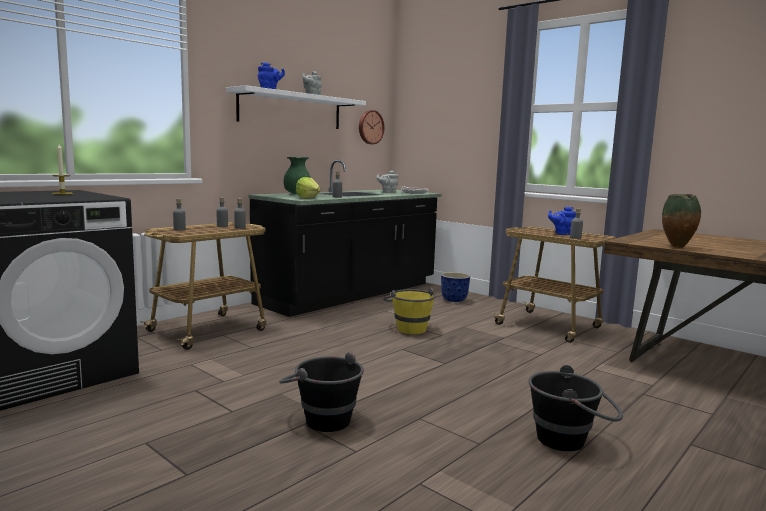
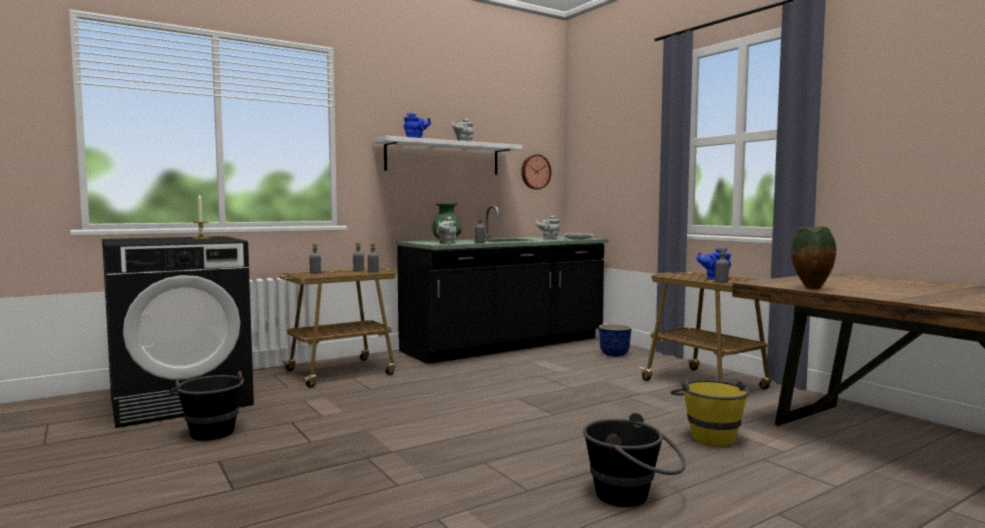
camera: 15 degrees right, 5 degrees down
black bucket [279,352,364,432] -> black bucket moved to [169,371,244,440]
lettuce [296,177,321,199] -> grey teapot [437,216,457,244]
yellow bucket [383,287,436,334] -> yellow bucket moved to [670,379,749,447]

